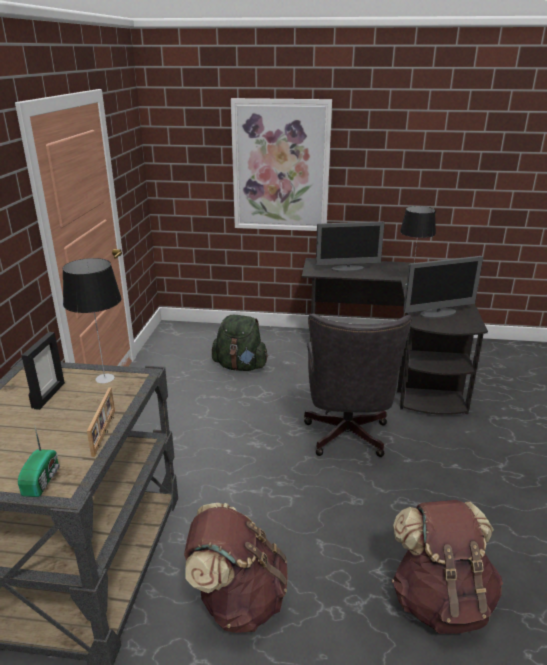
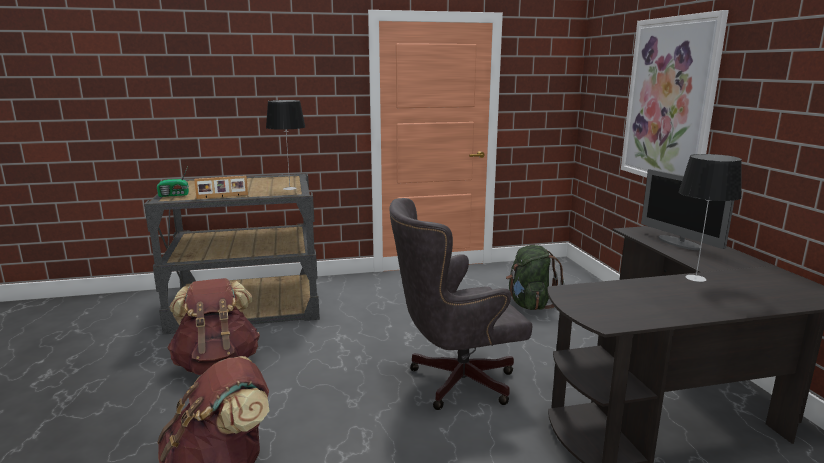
camera: 70 degrees right, 10 degrees down
picture frame [21,332,65,410] -> none
monitor [403,256,483,318] -> none

